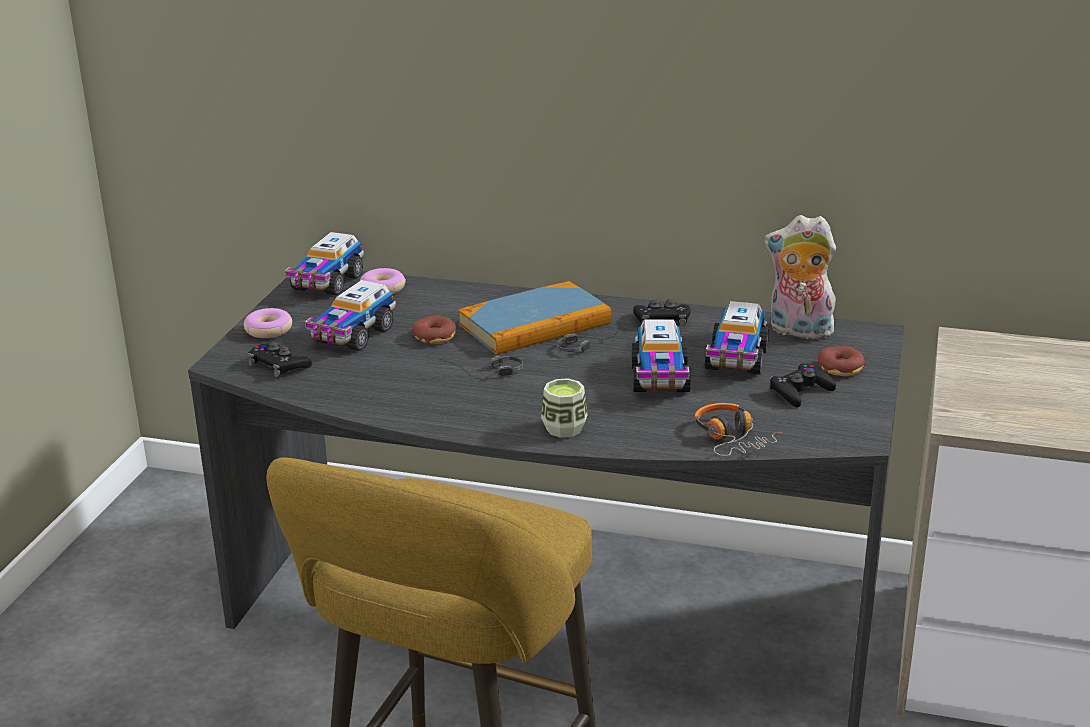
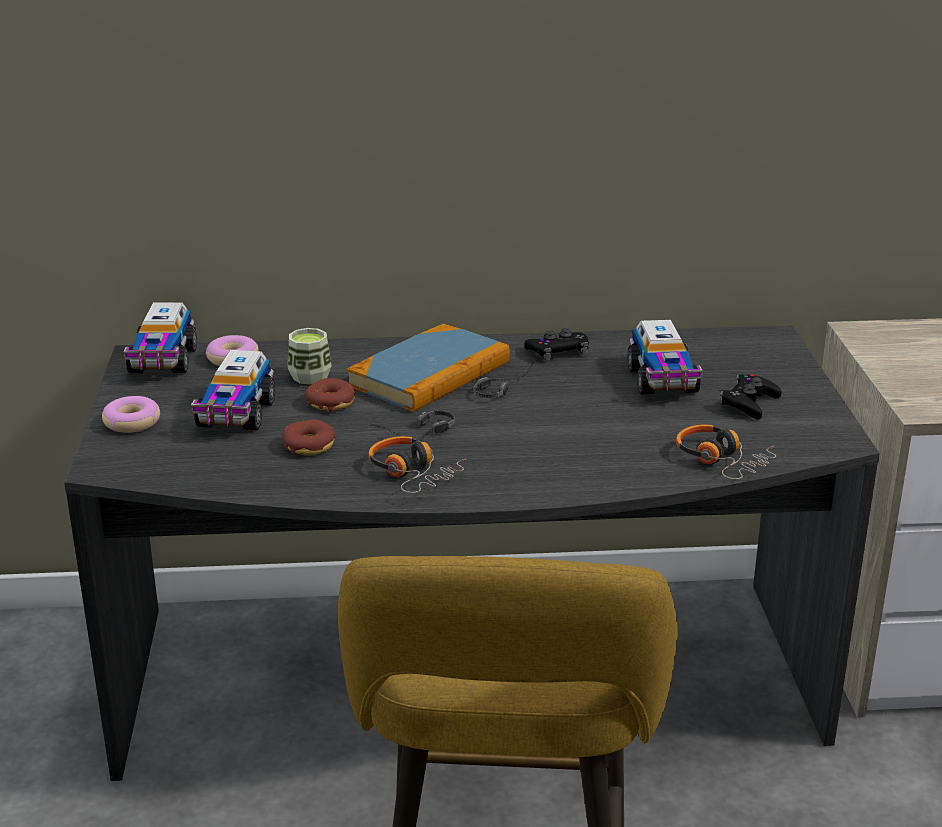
camera: 20 degrees left, 0 degrees up
black game controller [247,342,312,377] -> none
cup [541,378,588,438] -> cup moved to [288,328,332,385]
toy truck [632,320,691,392] -> none
plush toy [764,215,836,339] -> none
donut [818,346,865,376] -> donut moved to [282,419,336,455]
none -> headphones [368,436,466,493]

